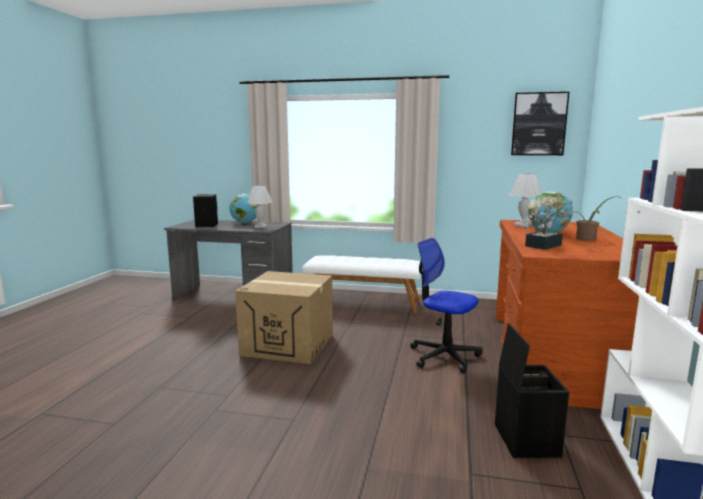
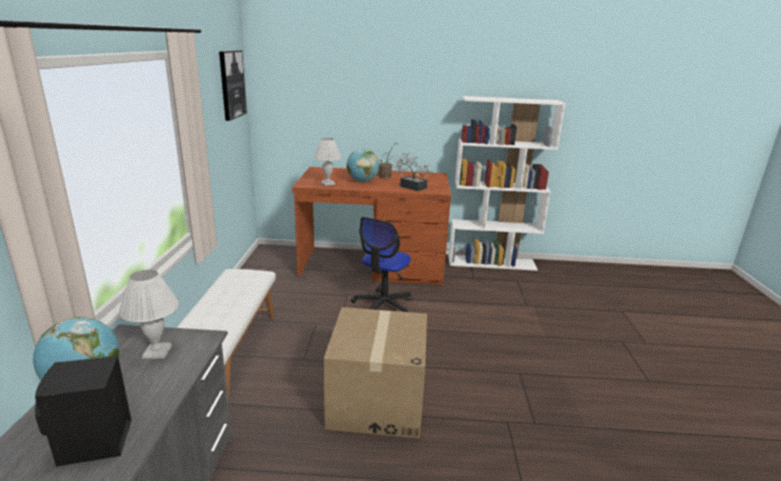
camera: 100 degrees left, 10 degrees up
black storage box [495,323,569,458] -> none

